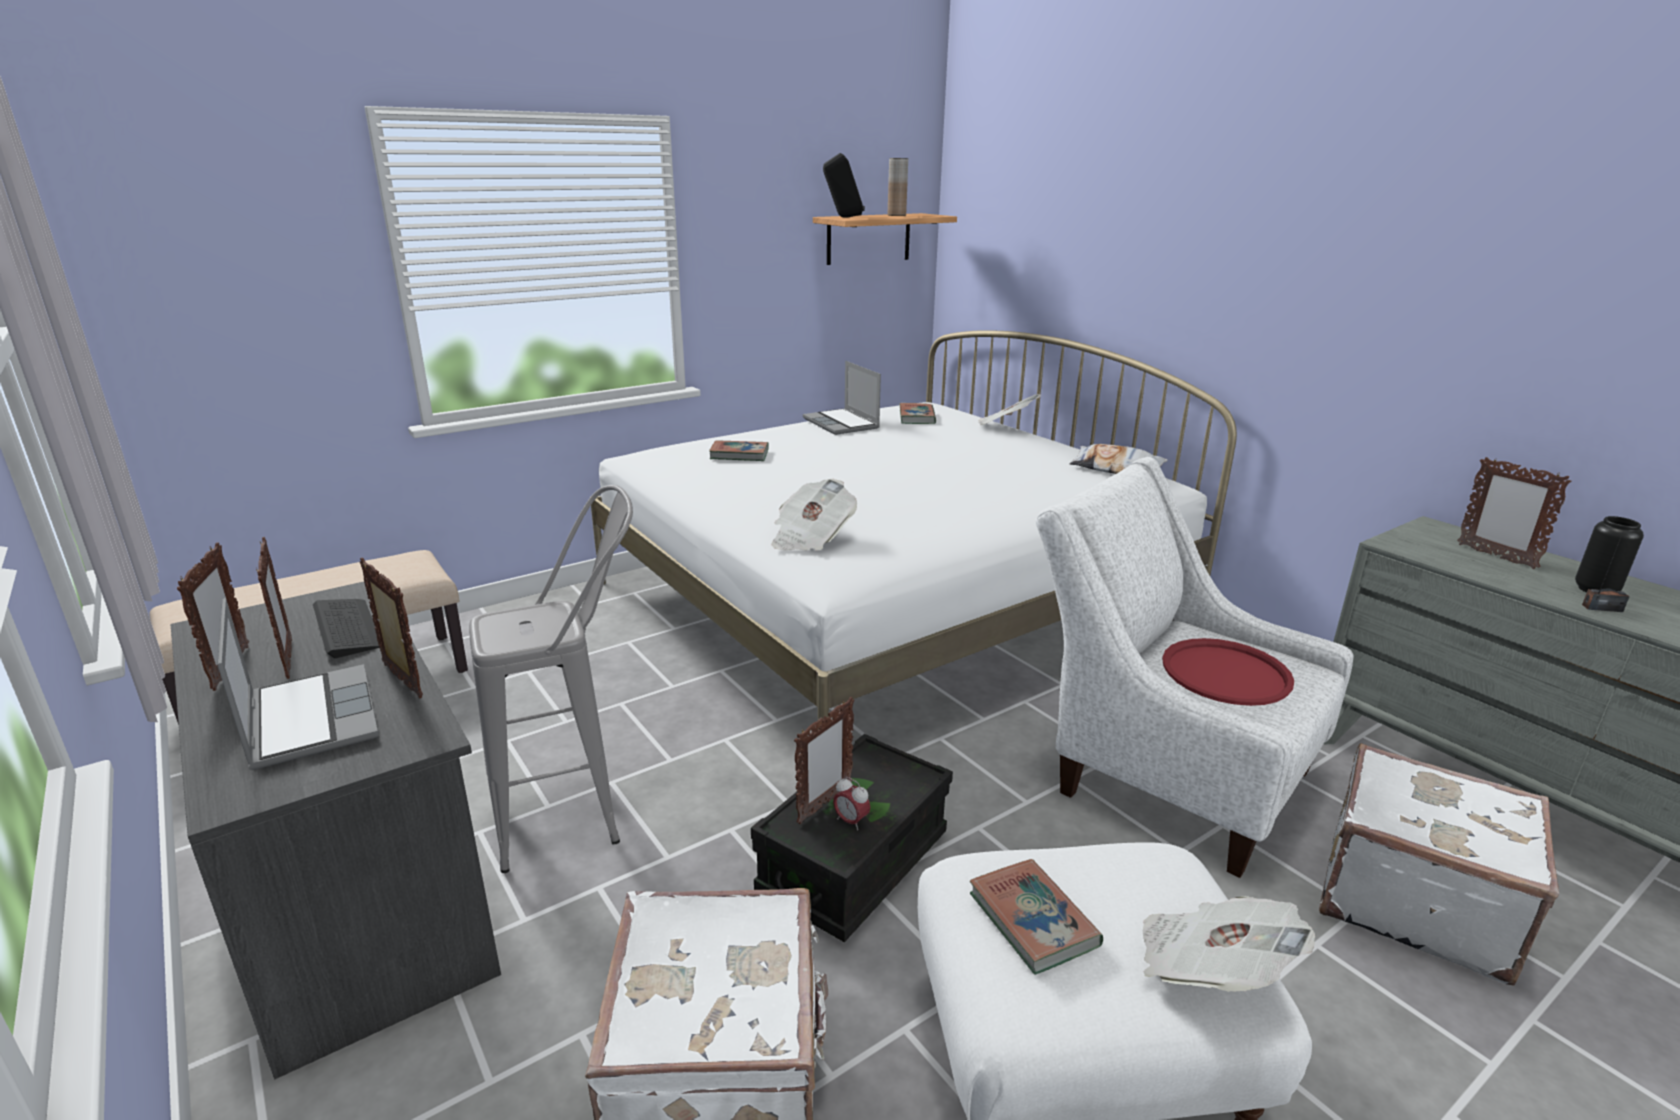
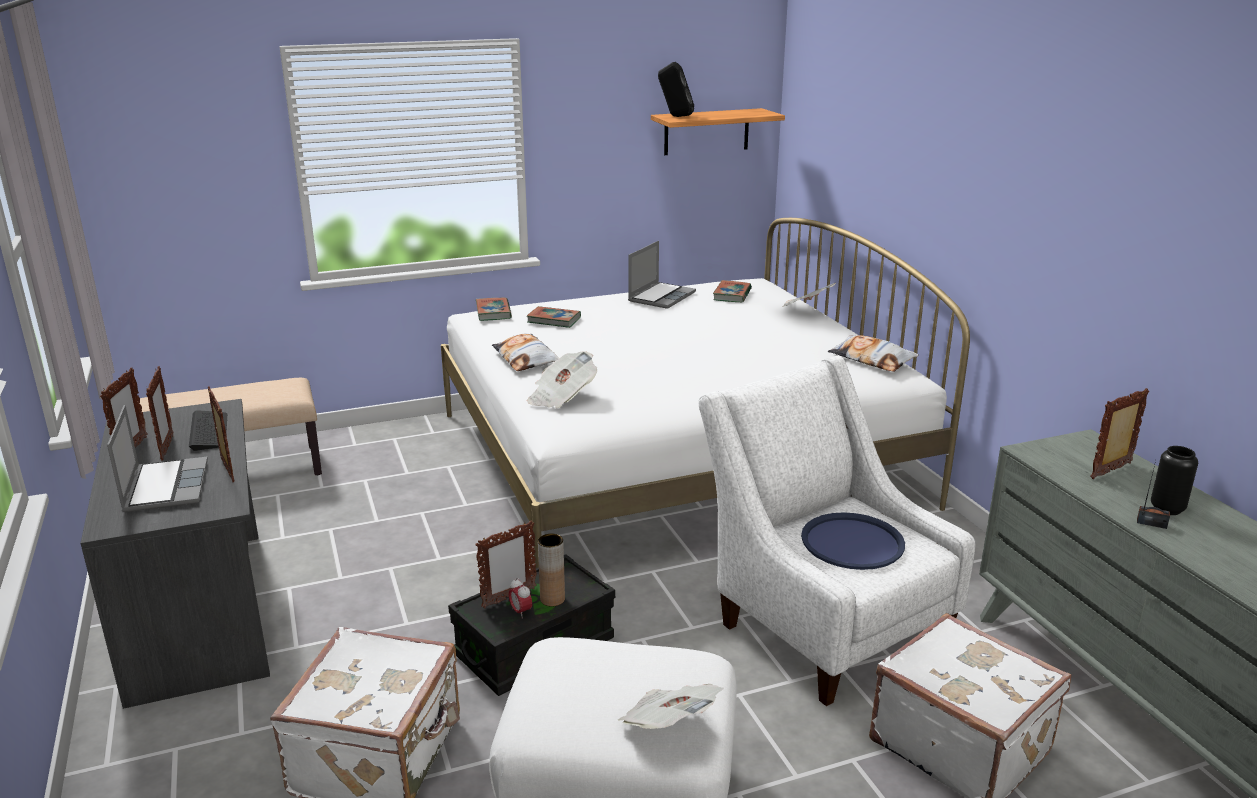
camera: 15 degrees right, 0 degrees up
grey stool [469,485,633,873] -> none
laptop [803,361,881,435] -> laptop turned 135 degrees counterclockwise [628,241,696,309]
brown vase [888,158,908,216] -> brown vase moved to [538,534,565,607]
book [970,859,1103,975] -> book moved to [476,298,512,321]
red tray [1162,638,1294,706] -> blue tray [801,512,905,570]
picture frame [1457,457,1572,569] -> picture frame turned 75 degrees clockwise [1090,388,1149,479]
none -> pillow [492,334,559,371]

